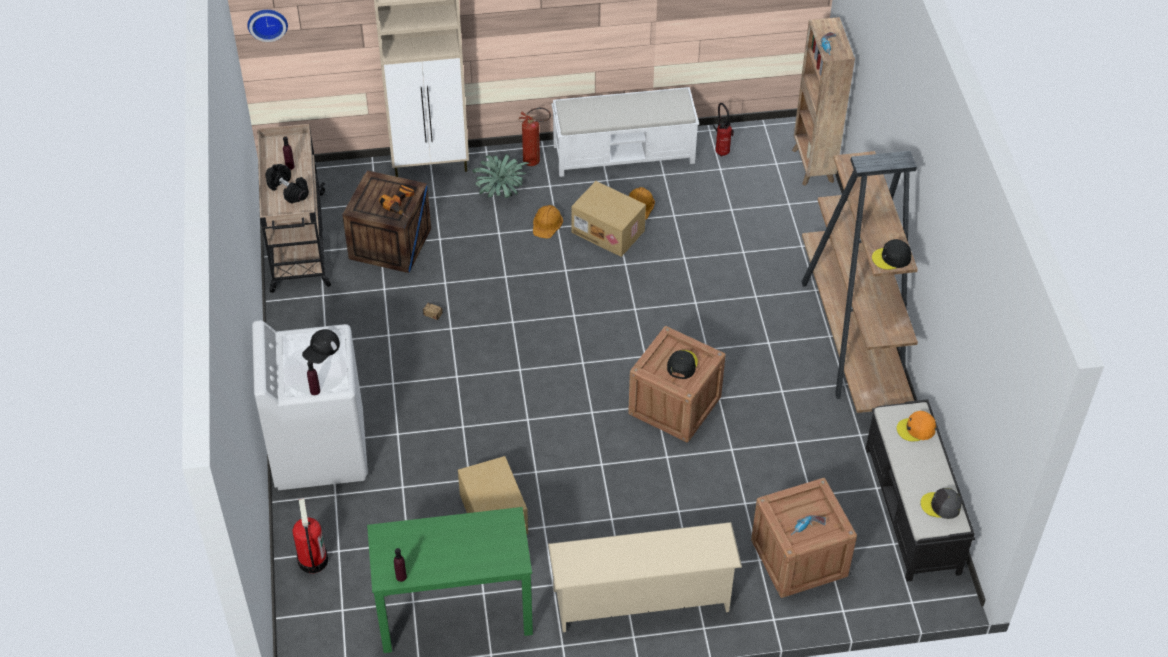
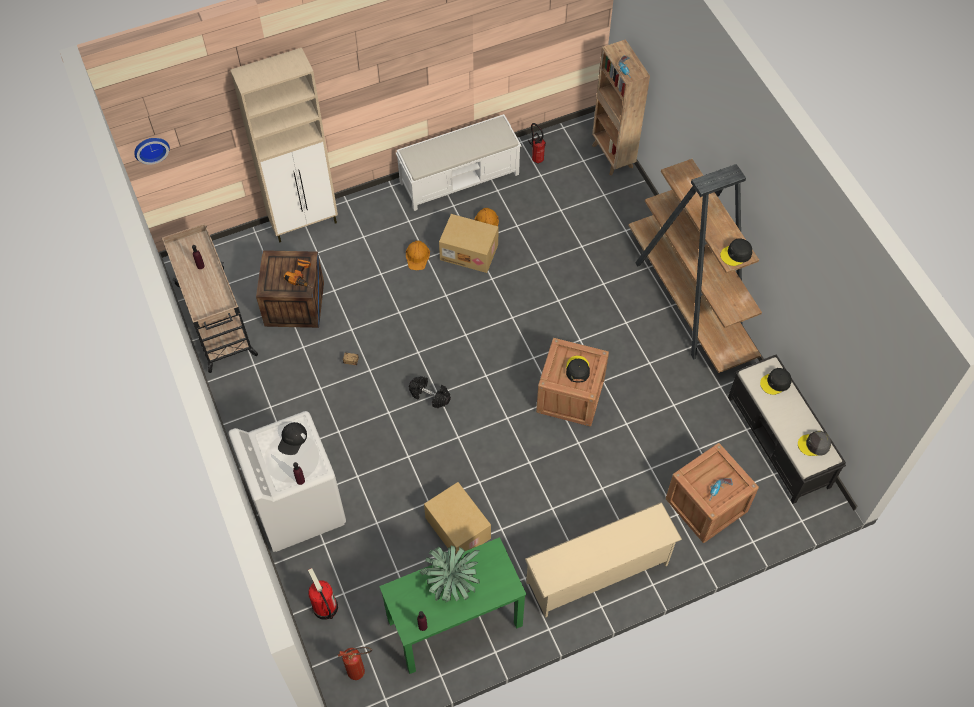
camera: 15 degrees left, 10 degrees up
black dumbbell [265,164,309,204] -> black dumbbell moved to [409,376,451,408]
potted plant [472,154,529,198] -> potted plant moved to [419,545,480,602]
fire extinguisher [519,108,551,166] -> fire extinguisher moved to [338,647,372,680]
orange cap [897,411,936,442] -> black cap [760,368,791,395]

